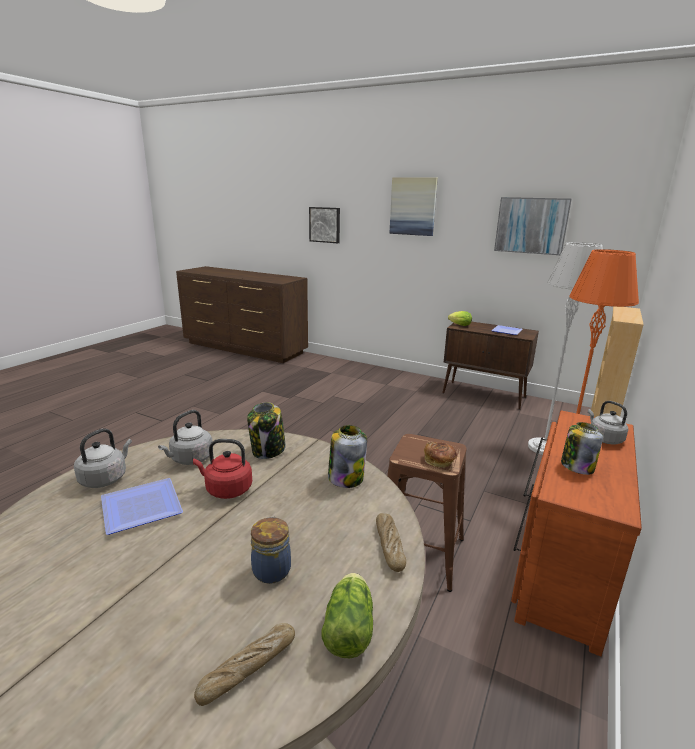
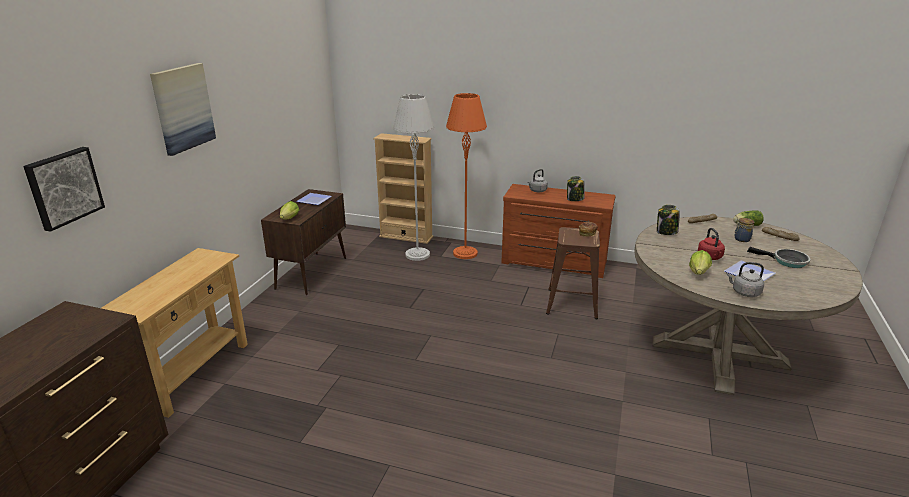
camera: 100 degrees left, 5 degrees up
grey kettle [158,410,212,465] -> lettuce [689,250,712,275]
jar [247,402,286,459] -> none
picture [494,197,572,255] -> none
none -> beige console table [101,248,248,418]
none -> frying pan [747,247,810,268]

